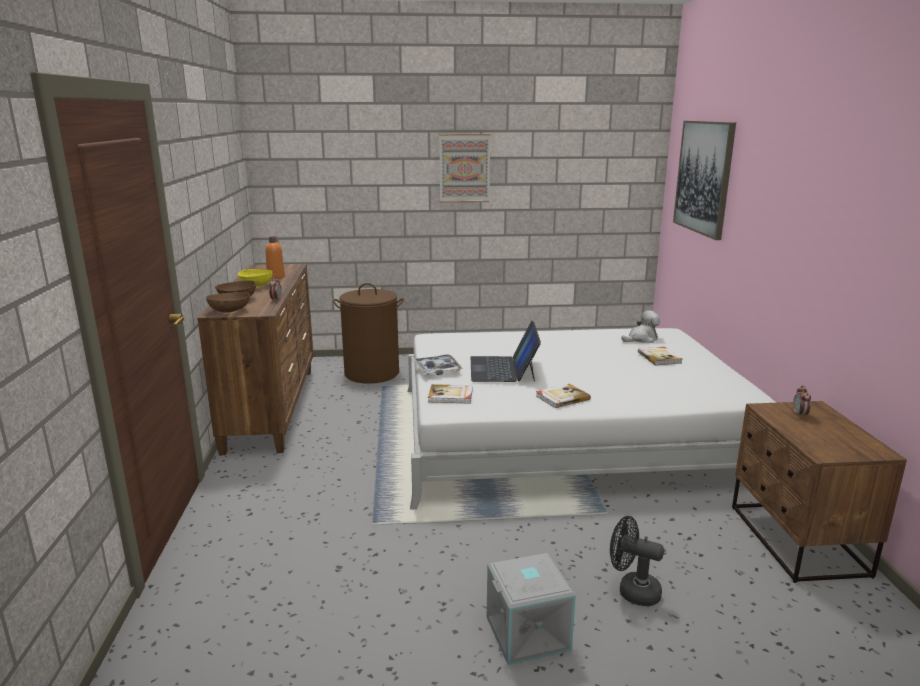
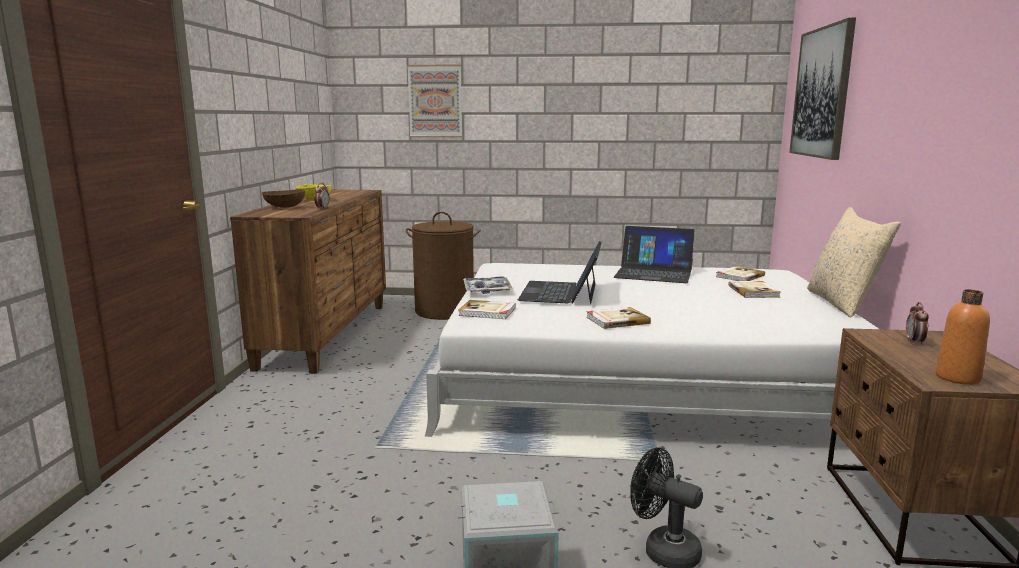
camera: 10 degrees right, 5 degrees down
brown bowl [206,292,250,313] -> none
orange bottle [266,237,285,279] -> orange bottle moved to [936,289,990,385]
picture [439,134,490,203] -> picture moved to [407,64,462,138]
plush toy [621,310,660,343] -> book [716,266,765,281]
none -> laptop [614,226,695,283]
none -> beige pillow [807,207,901,318]

